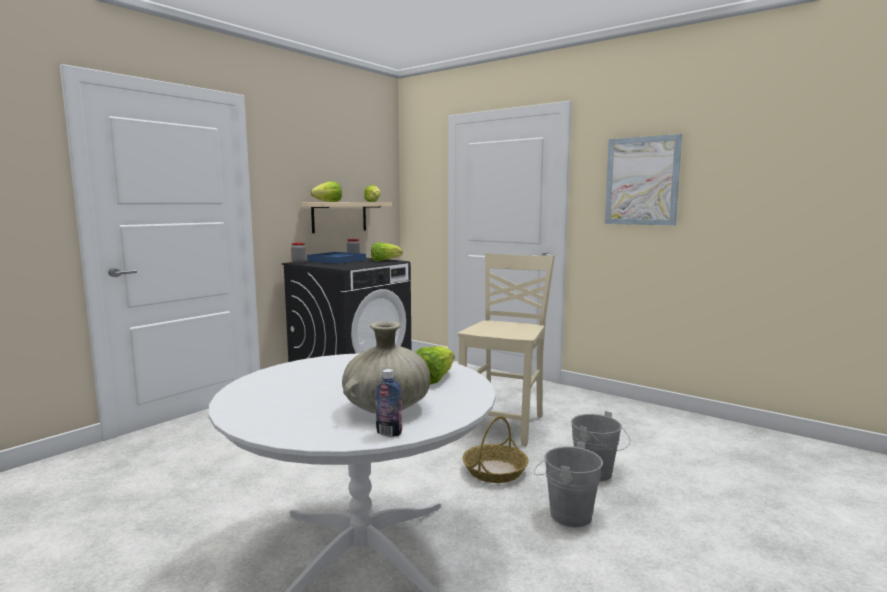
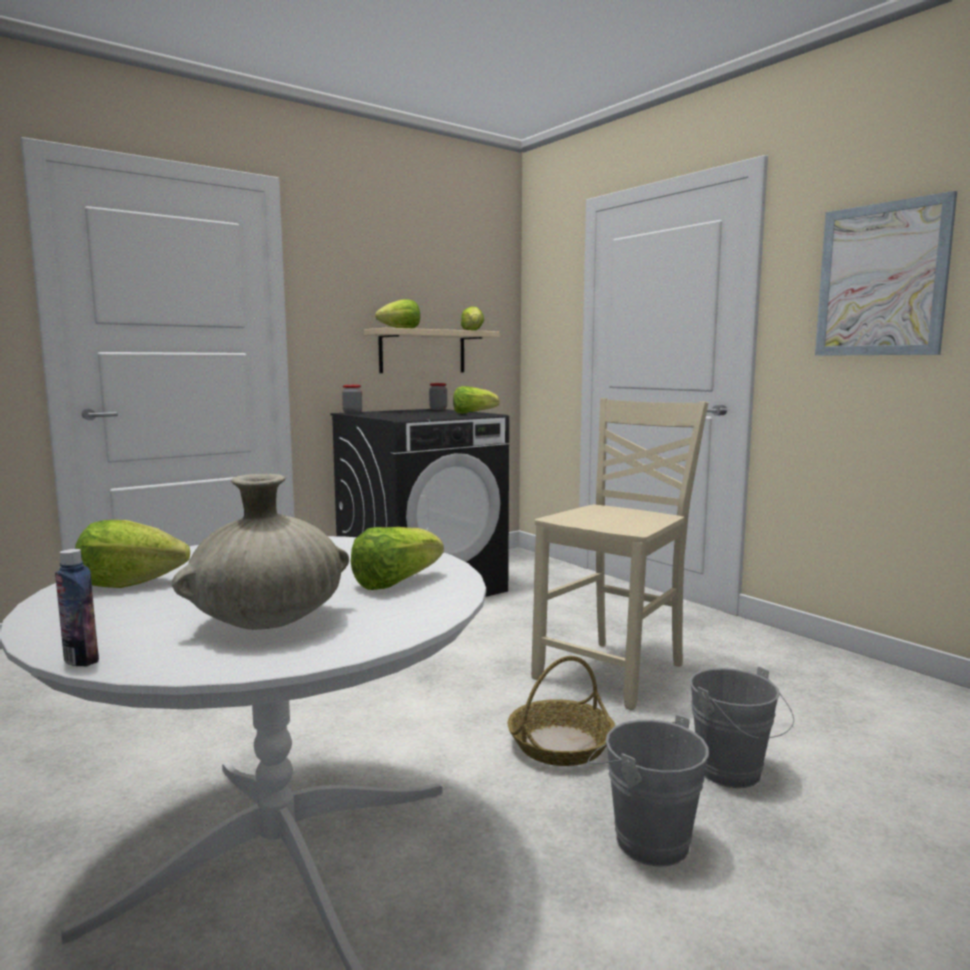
camera: 15 degrees right, 0 degrees up
blue tray [307,252,366,264] -> none
bottle [375,369,402,437] -> bottle moved to [55,549,99,666]
none -> lettuce [75,520,190,588]

